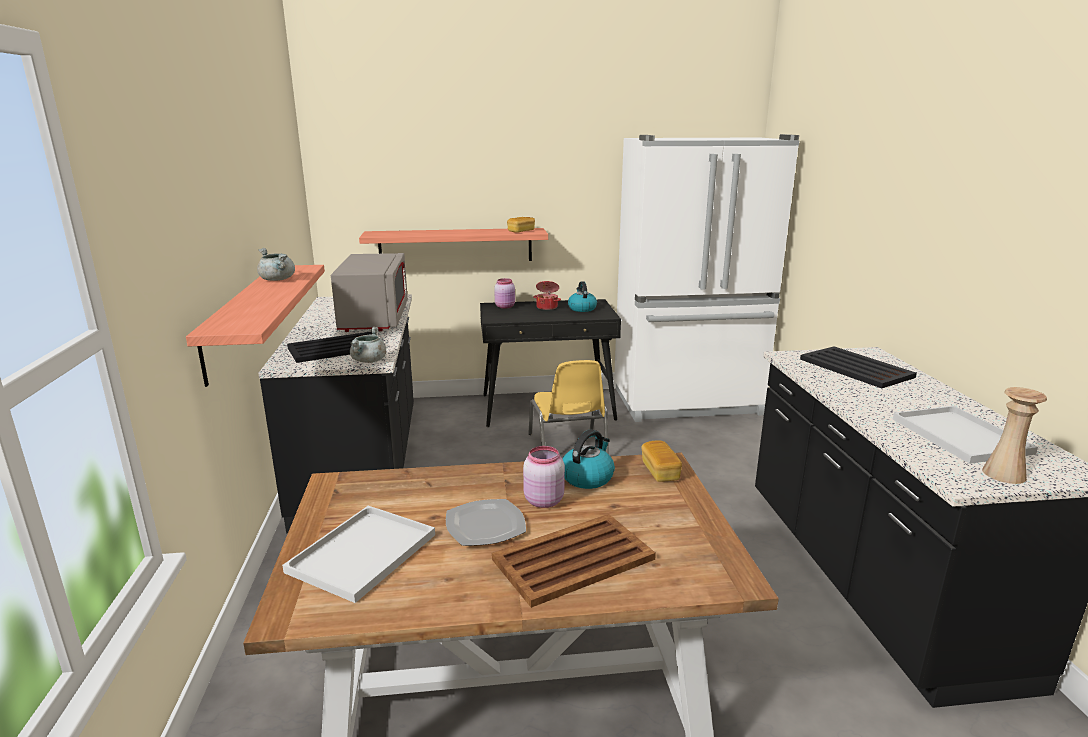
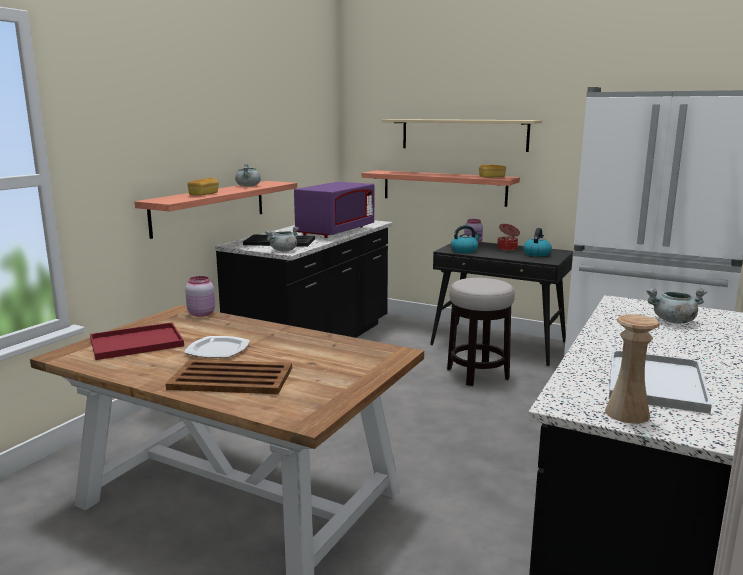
camera: 35 degrees right, 5 degrees down
white tray [282,506,435,603] -> red tray [90,322,184,360]
grey microwave [331,253,408,332] -> purple microwave [294,182,374,238]
pink jar [523,446,565,508] -> pink jar moved to [185,276,215,317]
yellow chair [528,360,609,454] -> stool [447,278,515,386]
kettle [563,429,615,489] -> kettle moved to [451,225,481,253]
bread [641,440,682,482] -> bread moved to [188,178,219,196]
black tray [800,346,917,388] -> grey cooking pot [646,288,707,324]
none -> beige shelf [381,119,542,152]

